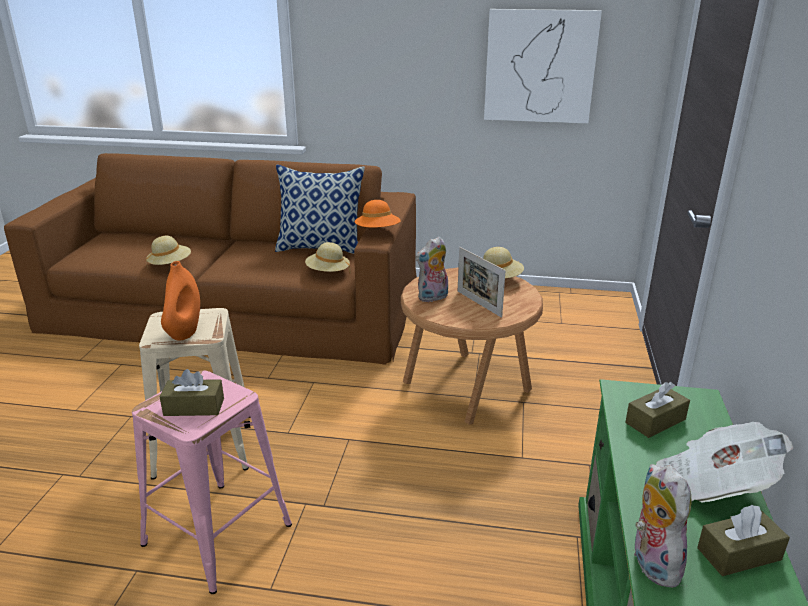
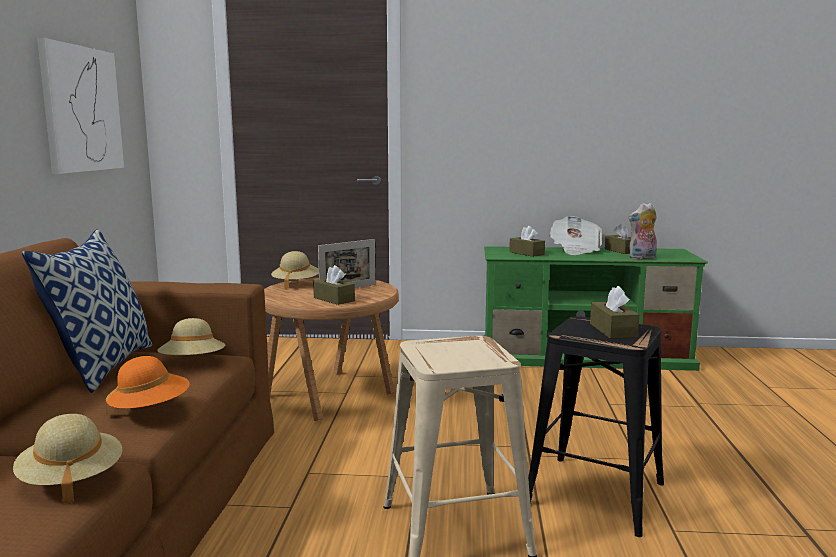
camera: 95 degrees left, 15 degrees down
pink stool [132,371,292,594] -> black stool [528,316,664,537]
orange vase [161,261,200,341] -> none
orange hat [355,200,401,228] -> orange hat moved to [105,356,190,416]
plush toy [415,237,448,302] -> brown tissue box [313,265,355,305]

